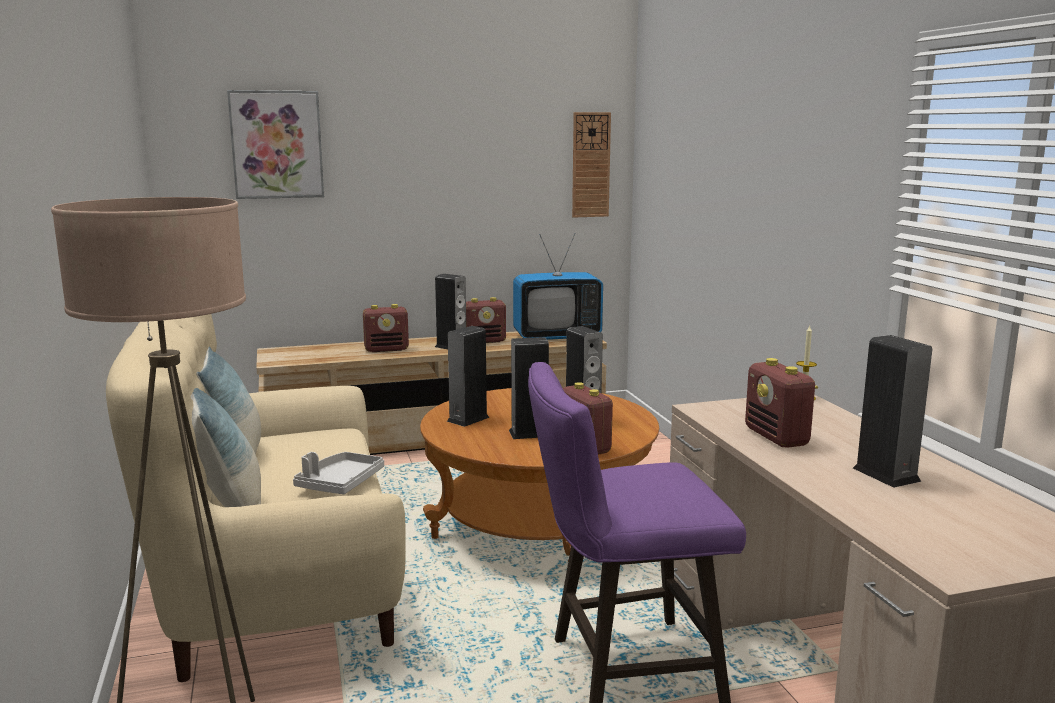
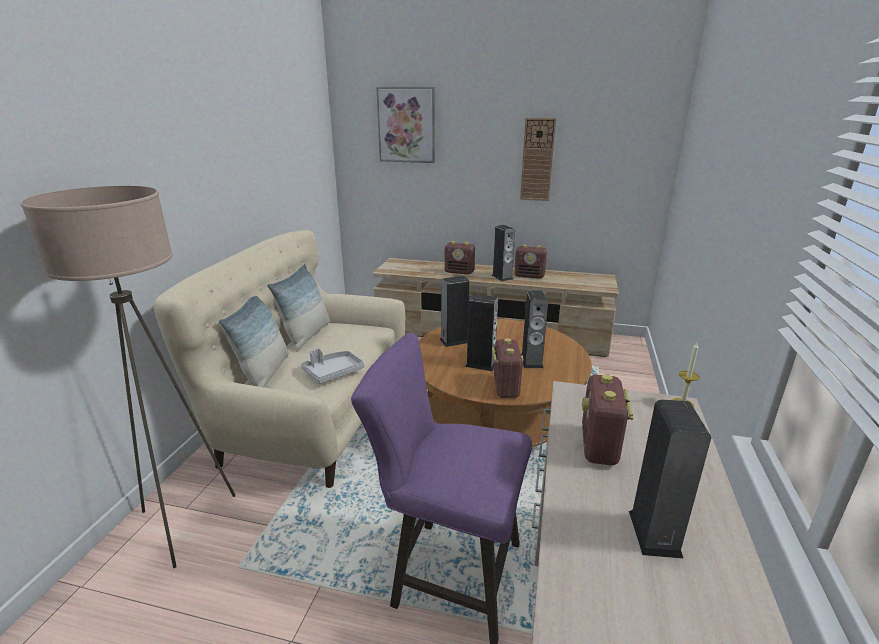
camera: 30 degrees right, 10 degrees up
television [513,233,603,340] -> none
wall clock [572,112,611,218] -> wall clock moved to [520,118,556,201]

